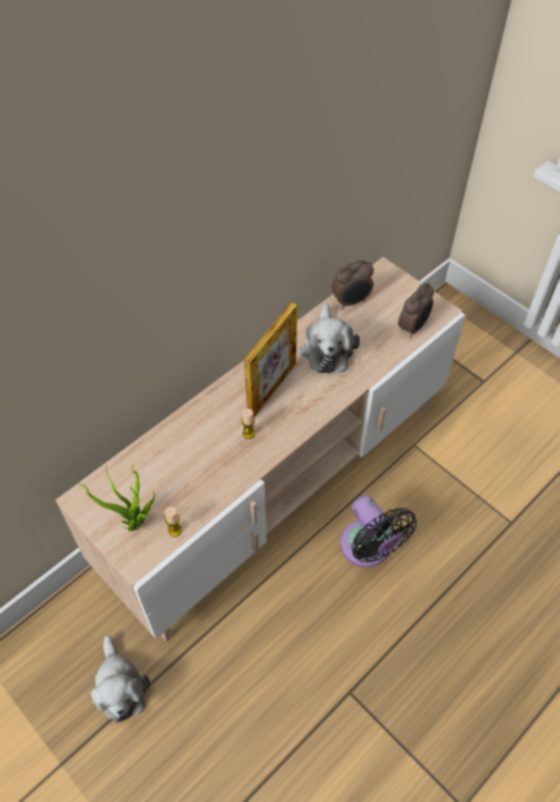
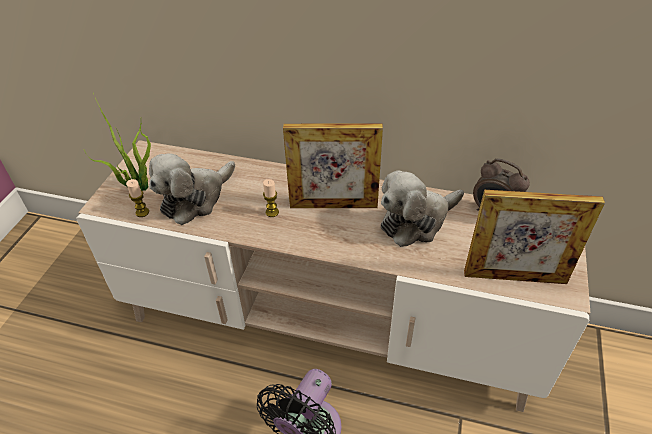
camera: 60 degrees right, 10 degrees down
plush toy [91,635,150,723] -> plush toy moved to [149,153,235,225]
alarm clock [398,282,434,338] -> picture frame [464,190,605,284]

